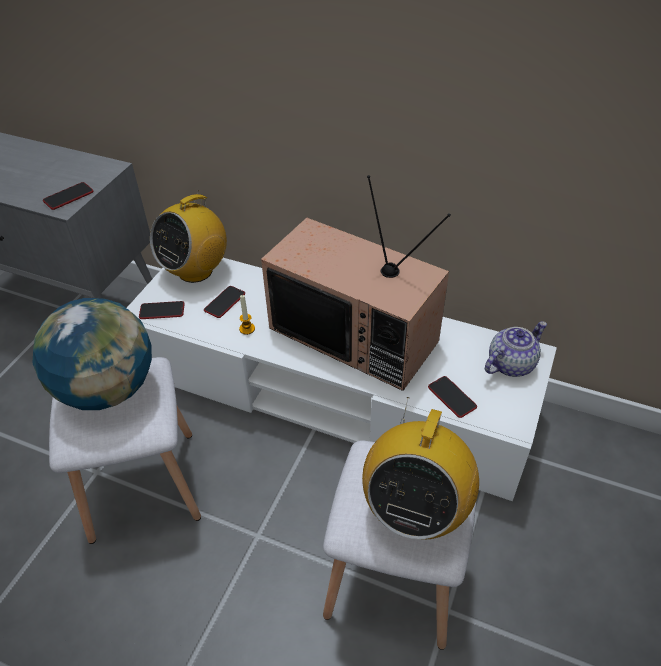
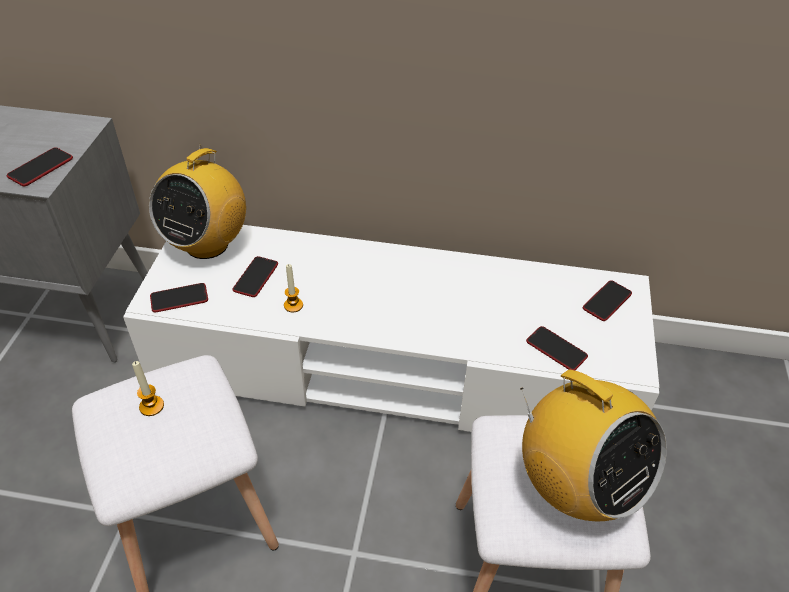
camera: 15 degrees left, 0 degrees up
globe [33,298,152,410] -> candle [132,361,164,416]
television [261,175,451,391] -> none
radio [362,397,479,540] -> radio turned 45 degrees counterclockwise [520,369,667,521]
teapot [485,321,547,377] -> phone [583,280,632,321]

